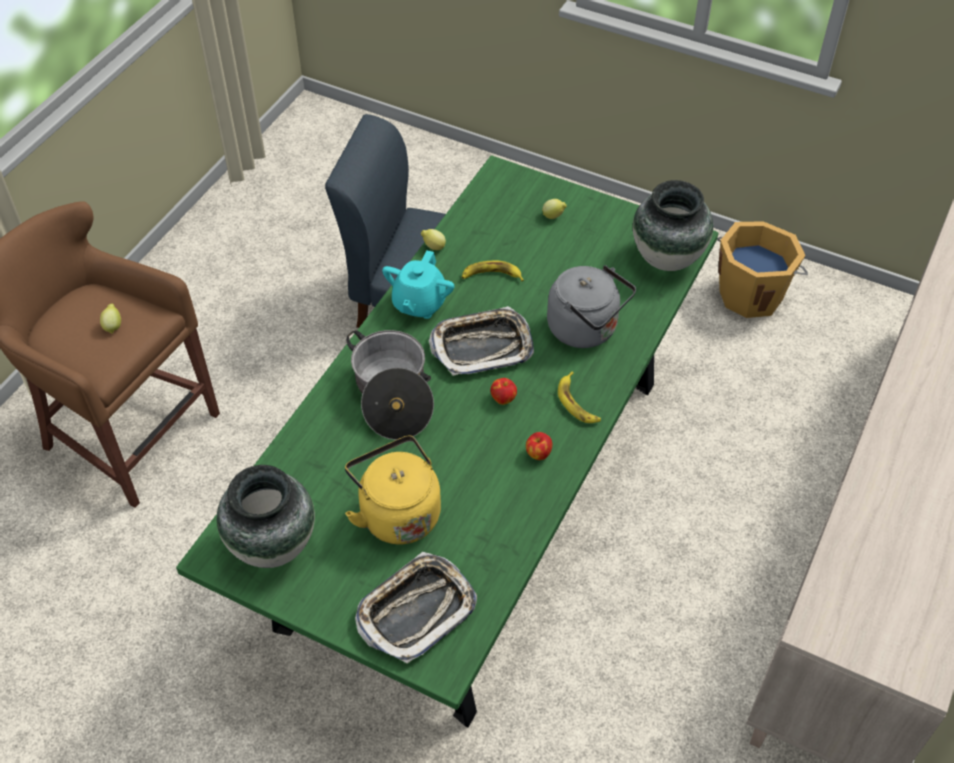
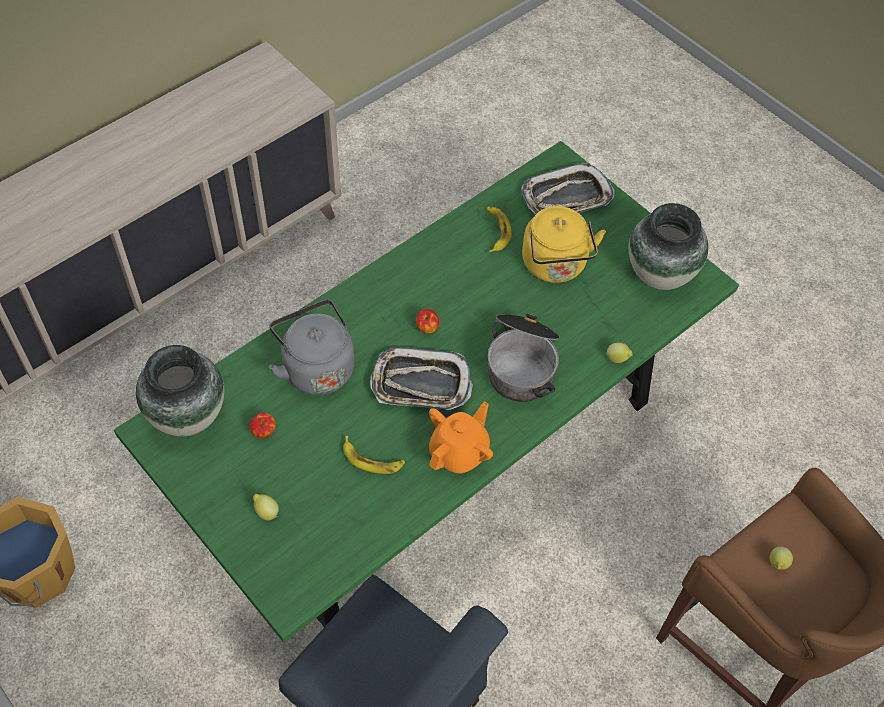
camera: 160 degrees left, 5 degrees up
turquoise teapot [382,250,454,319] -> orange teapot [429,401,493,474]
lemon [421,229,446,250] -> lemon moved to [607,343,633,363]
apple [526,432,552,460] -> apple moved to [249,413,276,438]
banana [558,371,601,423] -> banana moved to [487,207,512,253]

